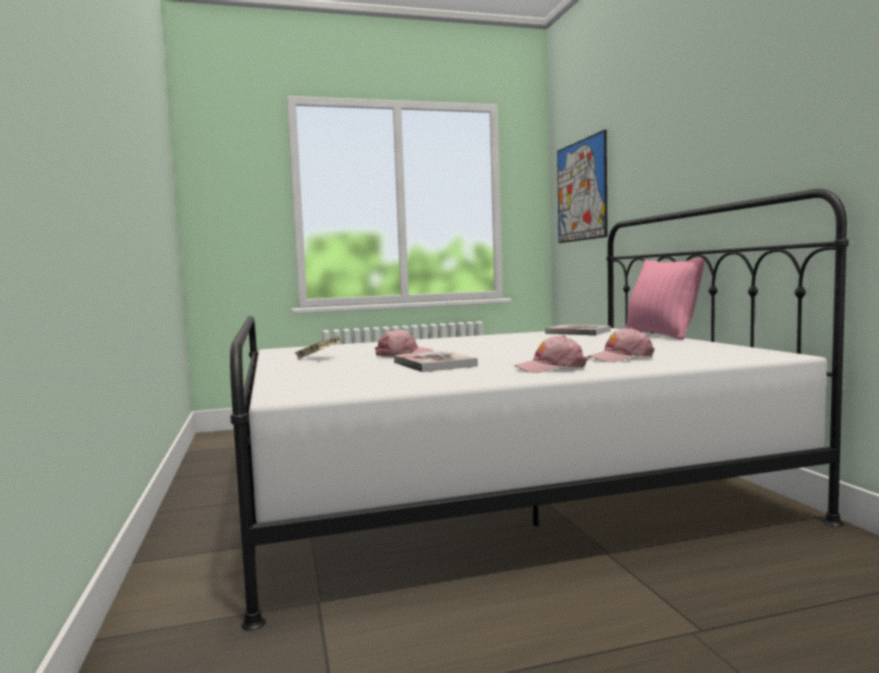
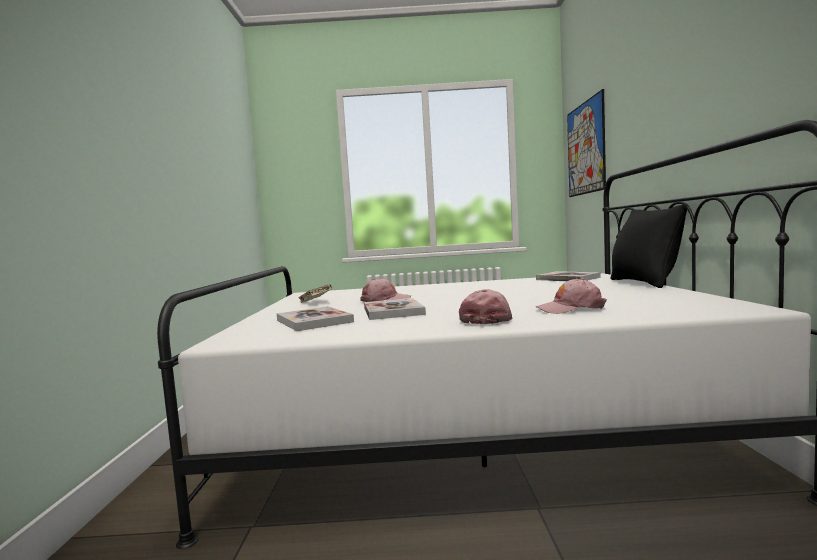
camera: 15 degrees right, 0 degrees up
pink cap [514,335,588,373] -> pink cap turned 105 degrees clockwise [459,289,512,324]
pink pillow [625,257,705,340] -> black pillow [611,205,687,288]
none -> book [277,306,354,331]

